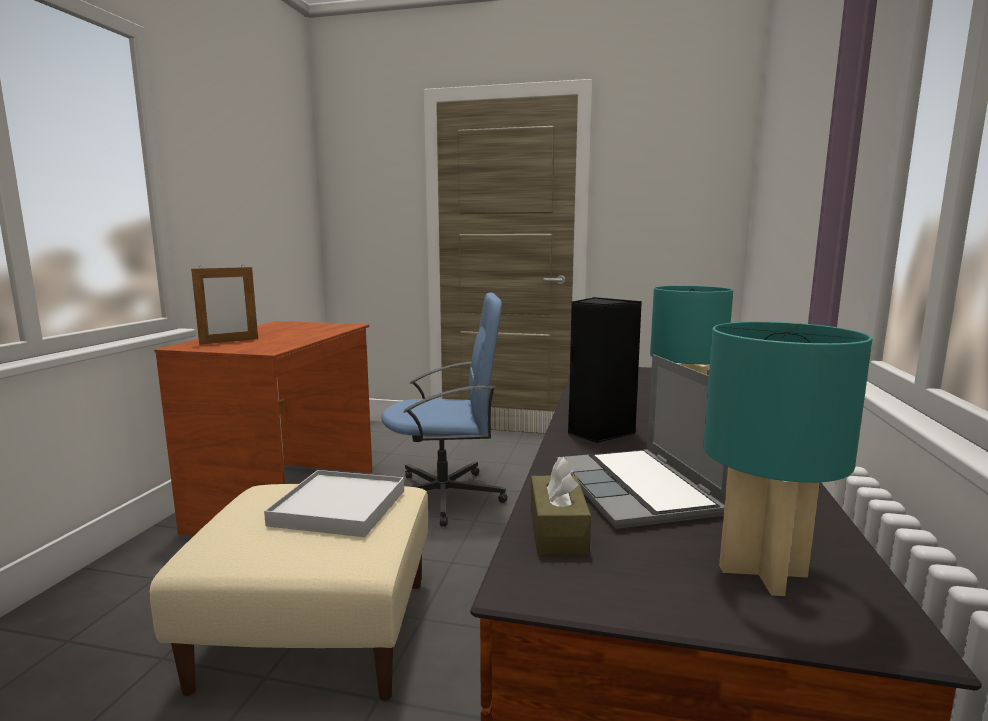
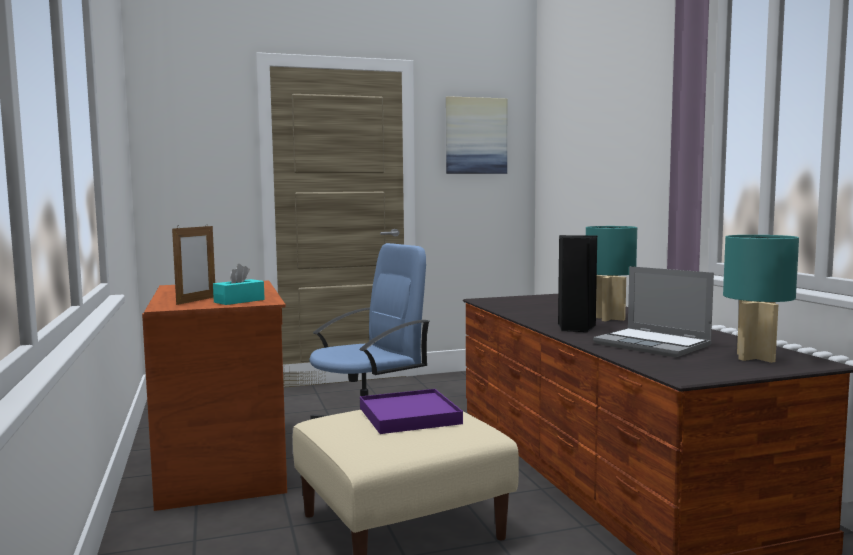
camera: 30 degrees left, 5 degrees down
white tray [264,470,404,537] -> purple tray [360,389,463,434]
brown tissue box [531,457,591,555] -> none
none -> turquoise tissue box [213,264,265,305]
none -> picture [446,96,507,174]

